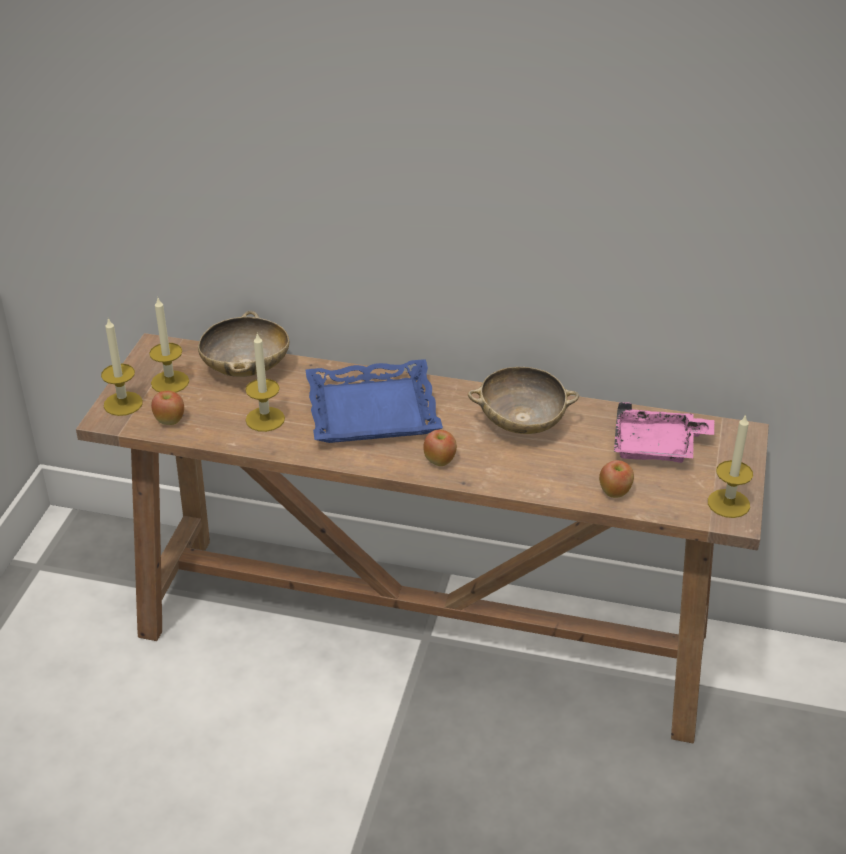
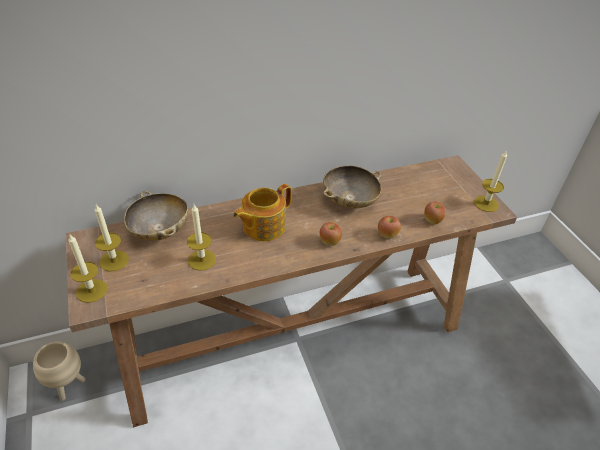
camera: 35 degrees left, 5 degrees up
apple [151,391,184,425] -> apple moved to [378,216,401,239]
blue tray [305,359,443,443] -> teapot [233,184,291,241]
pink tray [614,402,714,463] -> none
none -> beige planter [33,341,85,401]

